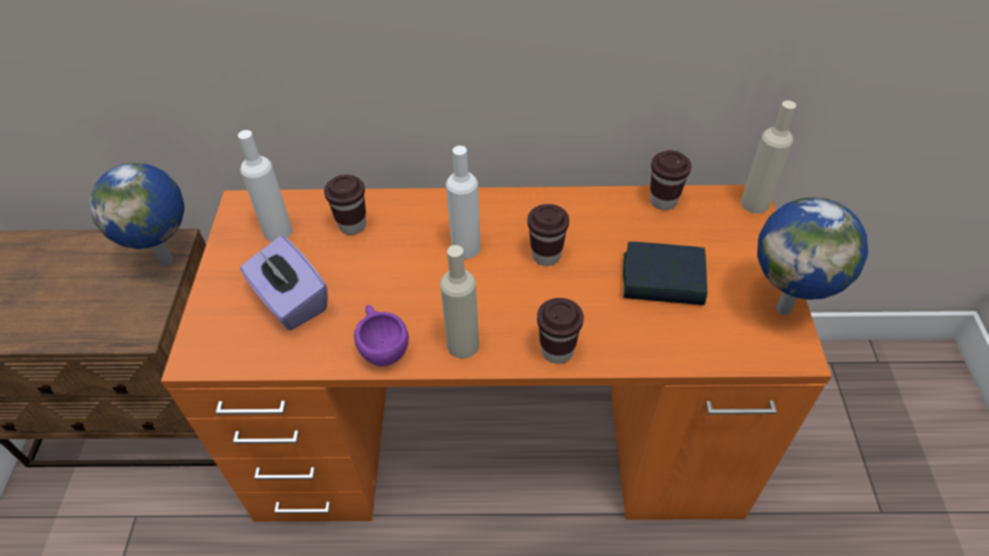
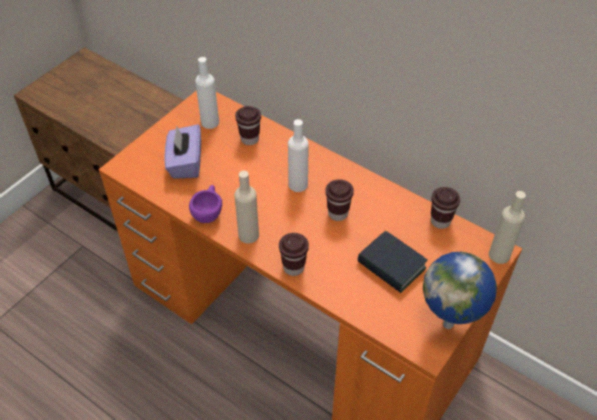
camera: 35 degrees right, 0 degrees up
globe [90,163,185,266] -> none

